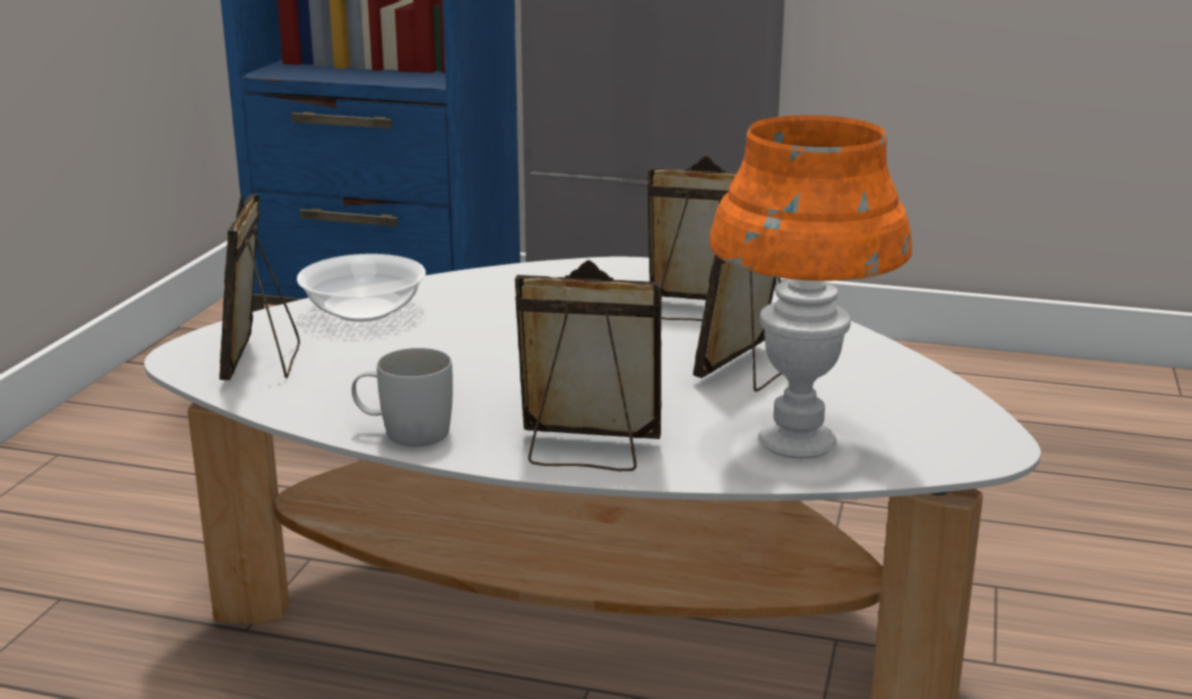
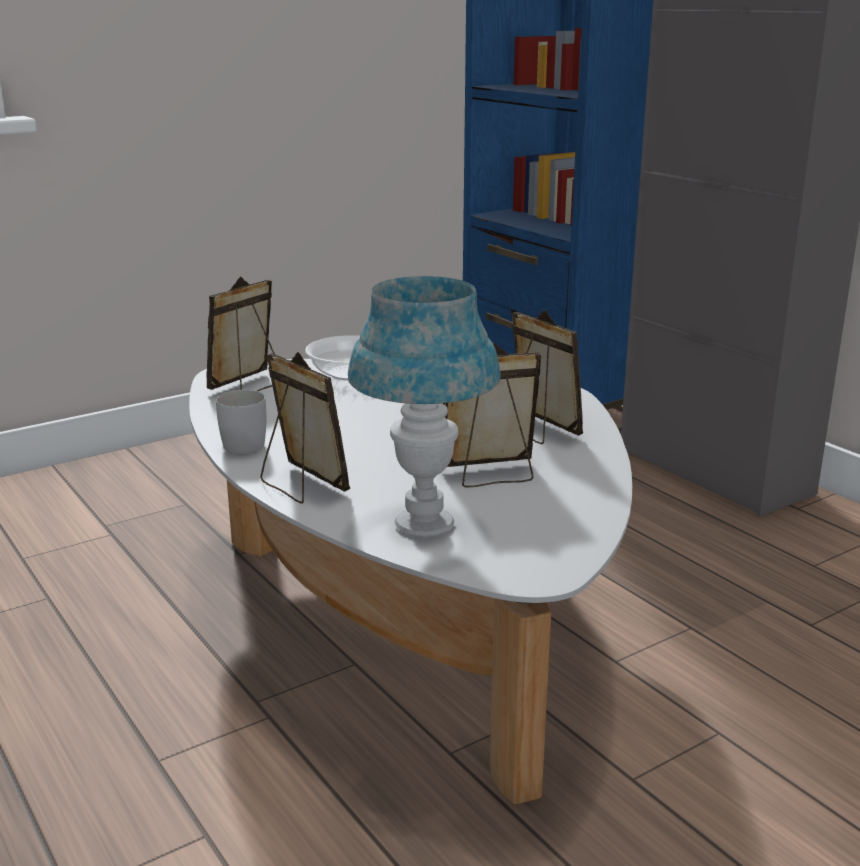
camera: 40 degrees right, 0 degrees up
orange table lamp [709,115,912,459] -> blue table lamp [348,276,500,537]

